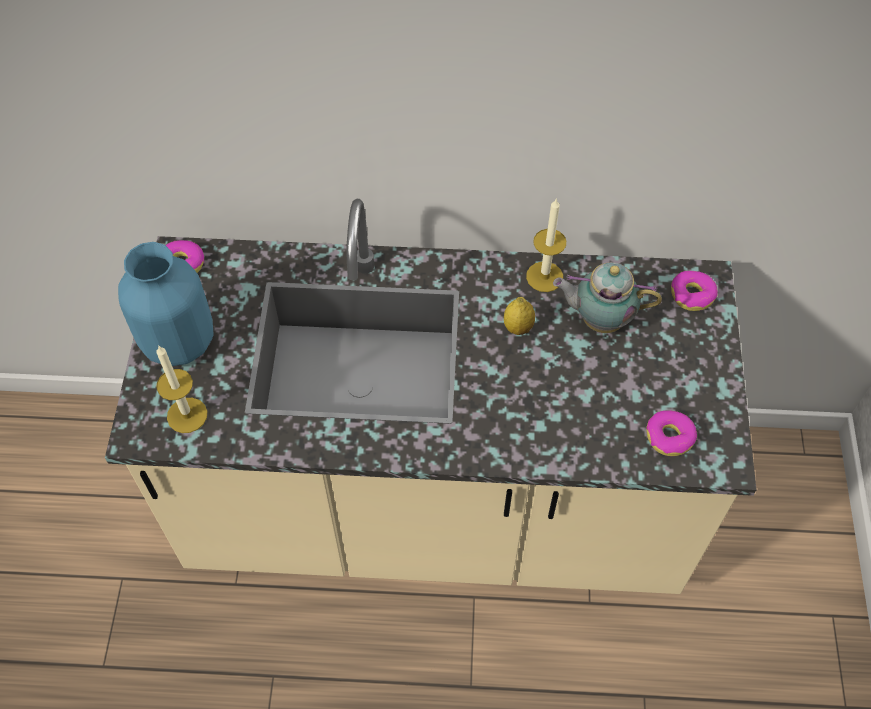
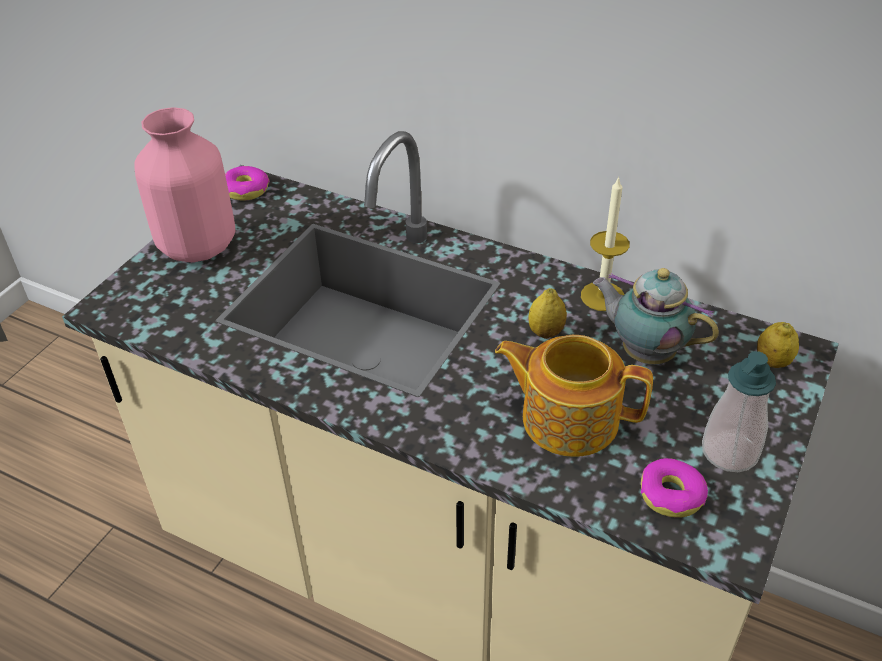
camera: 25 degrees right, 15 degrees down
blue vase [118,242,213,366] -> pink vase [134,107,235,262]
candle [156,346,207,433] -> none
donut [671,271,718,311] -> lemon [757,322,799,368]
none -> teapot [495,335,653,457]
none -> soap dispenser [702,351,776,472]

